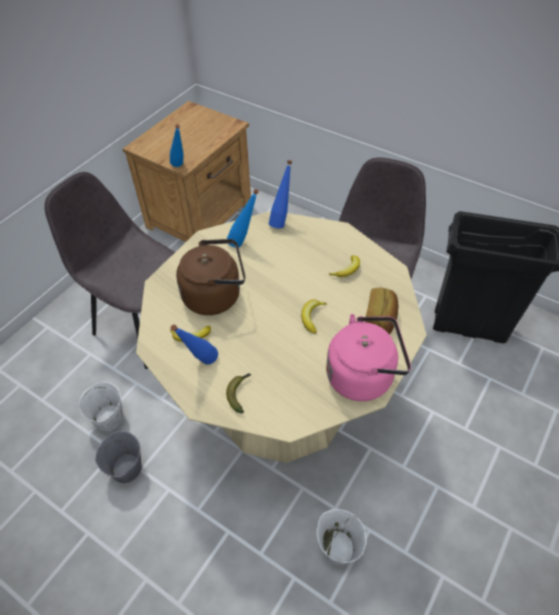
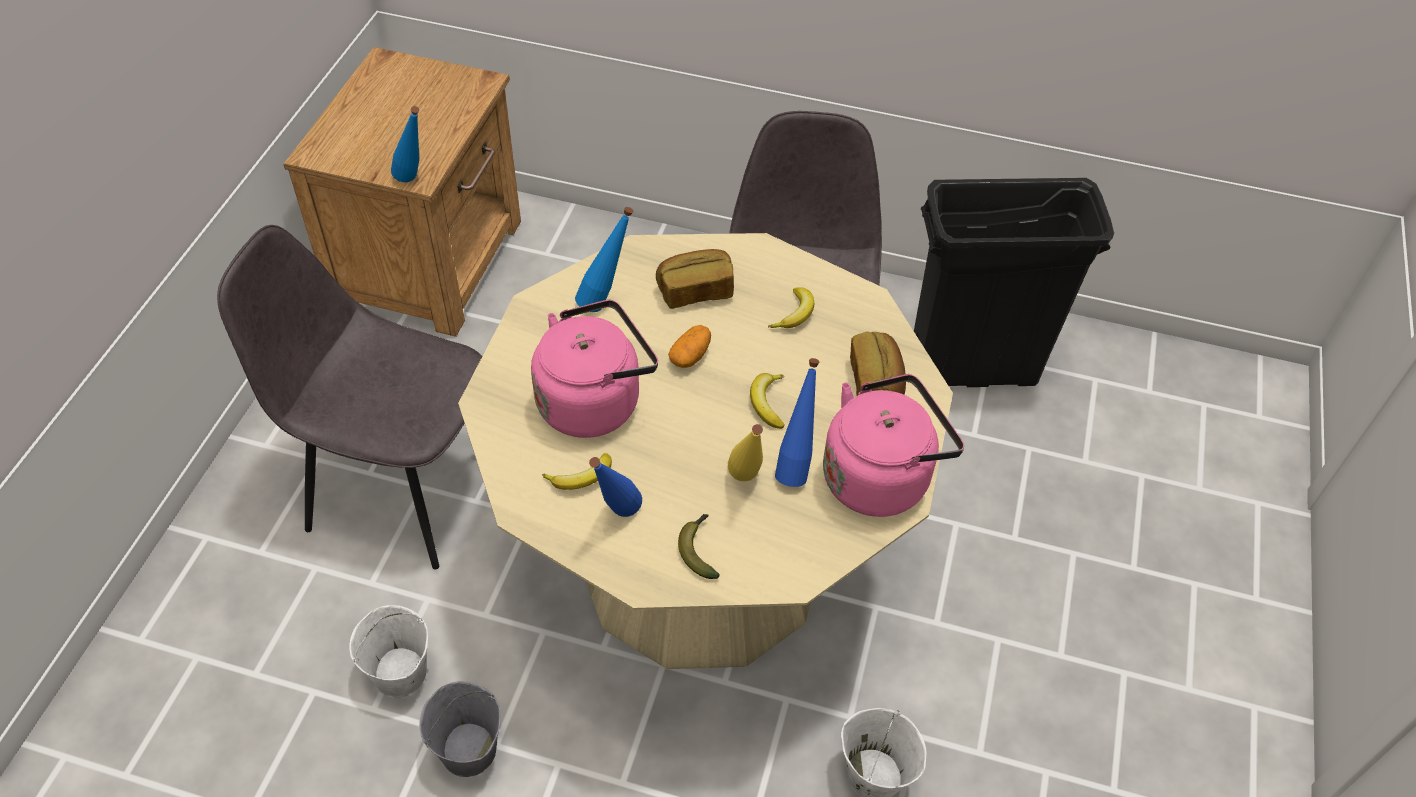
camera: 20 degrees left, 0 degrees up
brown kettle [176,239,245,315] -> pink kettle [531,299,658,438]
blue bottle [269,160,292,228] -> blue bottle moved to [775,358,819,487]
none -> bread [656,249,734,309]
none -> potato [668,325,711,368]
none -> yellow bottle [728,424,763,481]

